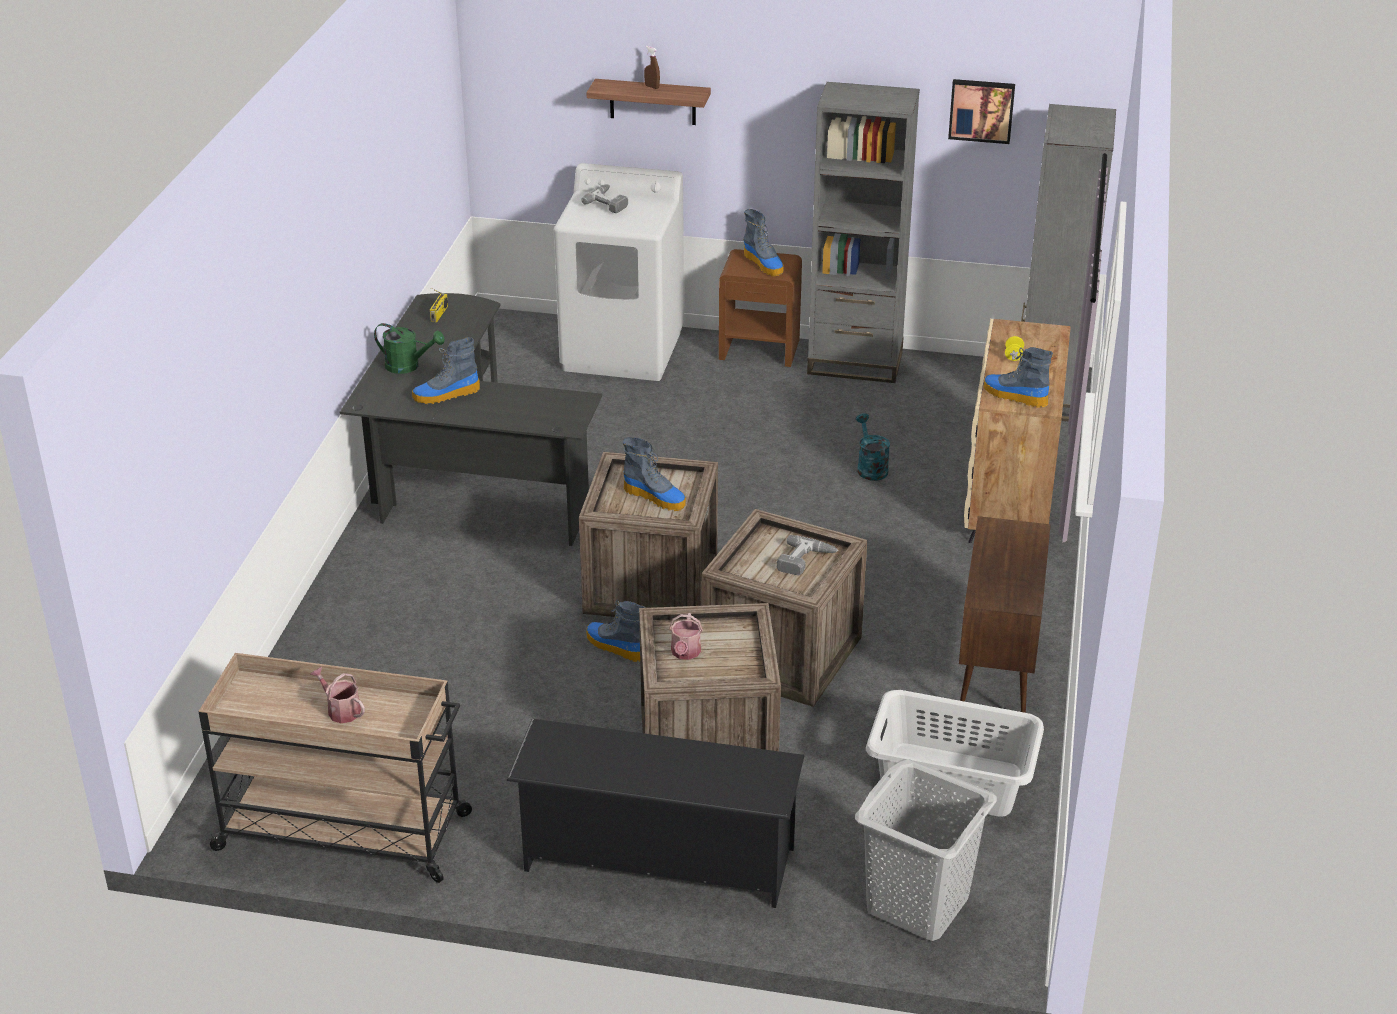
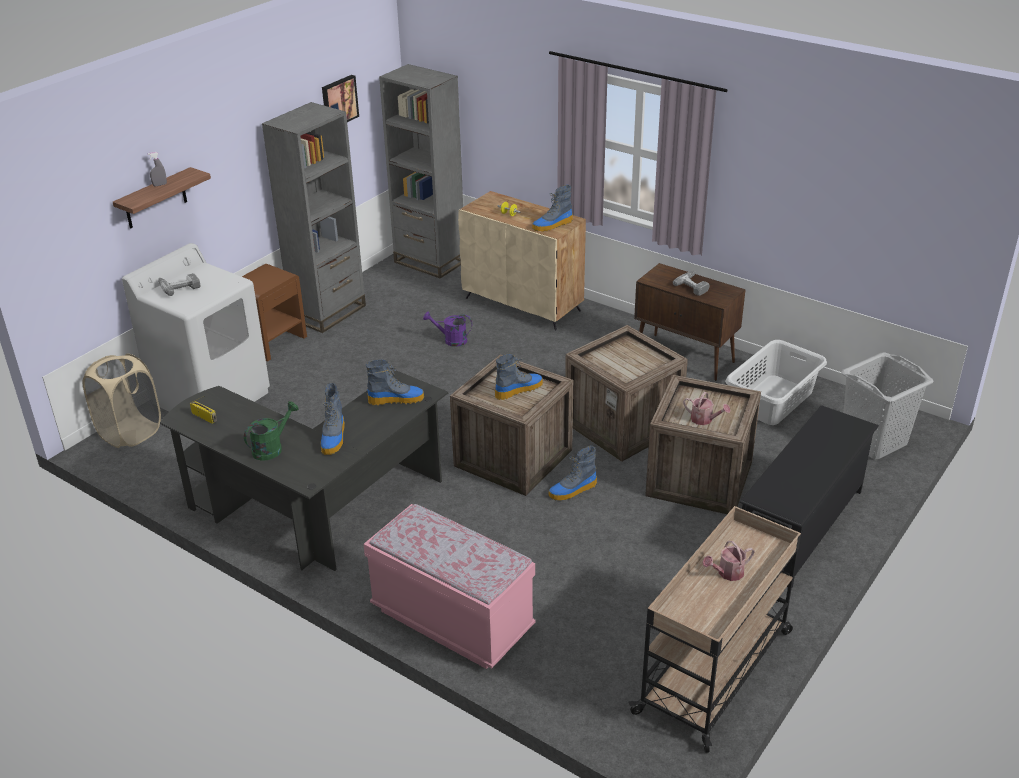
camera: 65 degrees left, 0 degrees up
brown spray bottle [644,46,660,89] -> grey spray bottle [148,152,167,186]
boot [743,209,784,276] -> boot moved to [366,359,424,405]
power drill [777,535,838,575] -> power drill moved to [673,271,710,296]
turquoise watering can [856,413,890,481] -> purple watering can [423,311,472,347]
none -> beige laundry basket [83,354,161,448]
none -> pink bench [363,504,536,669]

